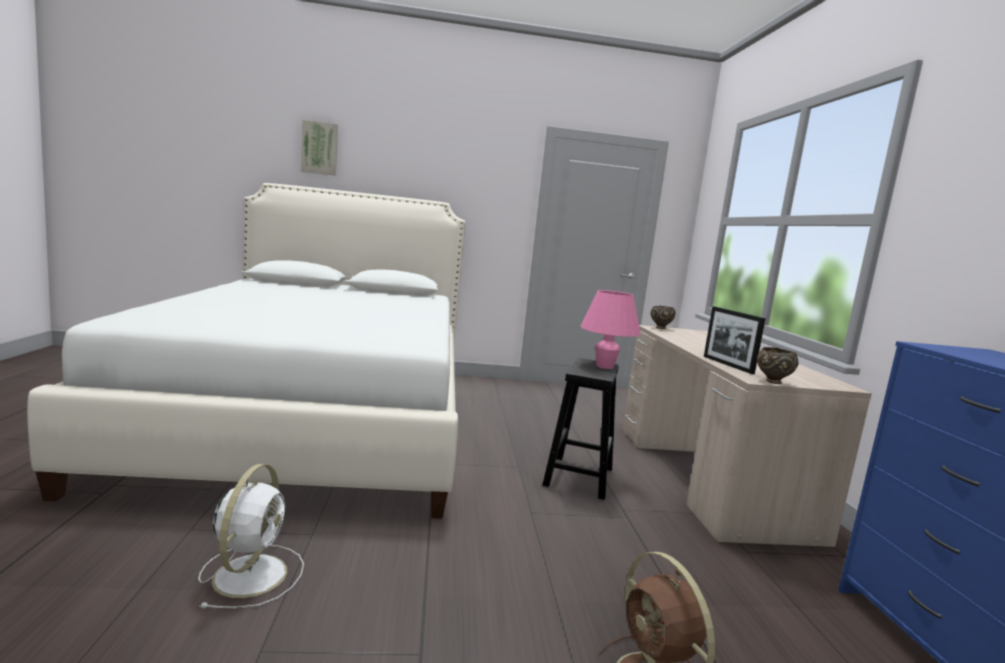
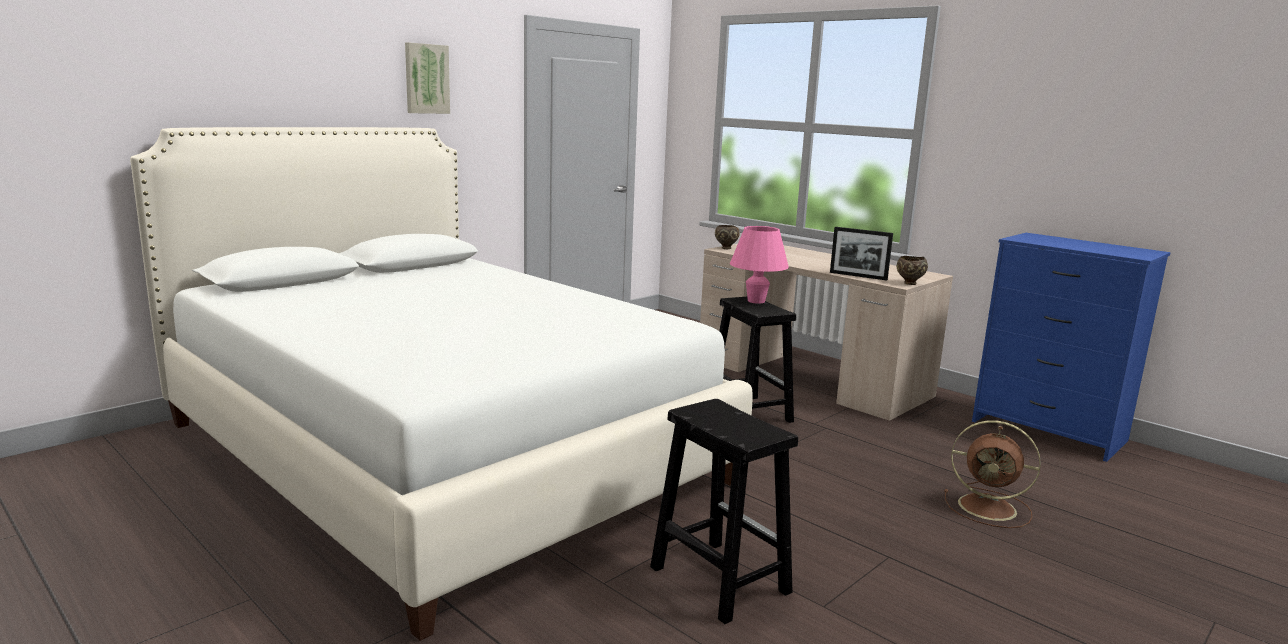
camera: 40 degrees left, 5 degrees up
white fan [198,464,304,608] -> black stool [650,399,798,624]
picture [301,120,338,176] -> picture moved to [405,42,450,114]

